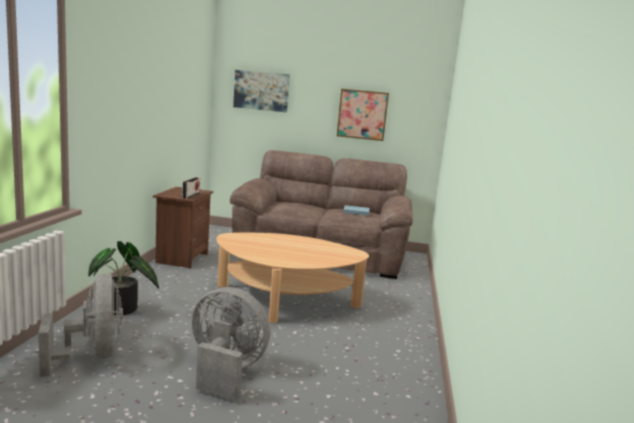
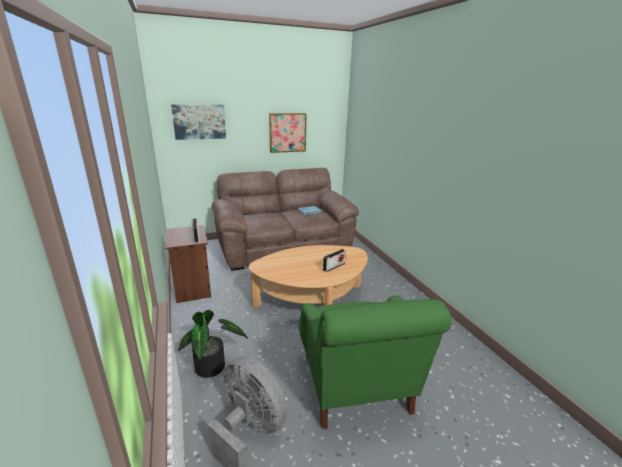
camera: 30 degrees left, 10 degrees up
grey fan [192,287,270,401] -> green armchair [299,295,452,429]
none -> radio [323,249,346,272]

